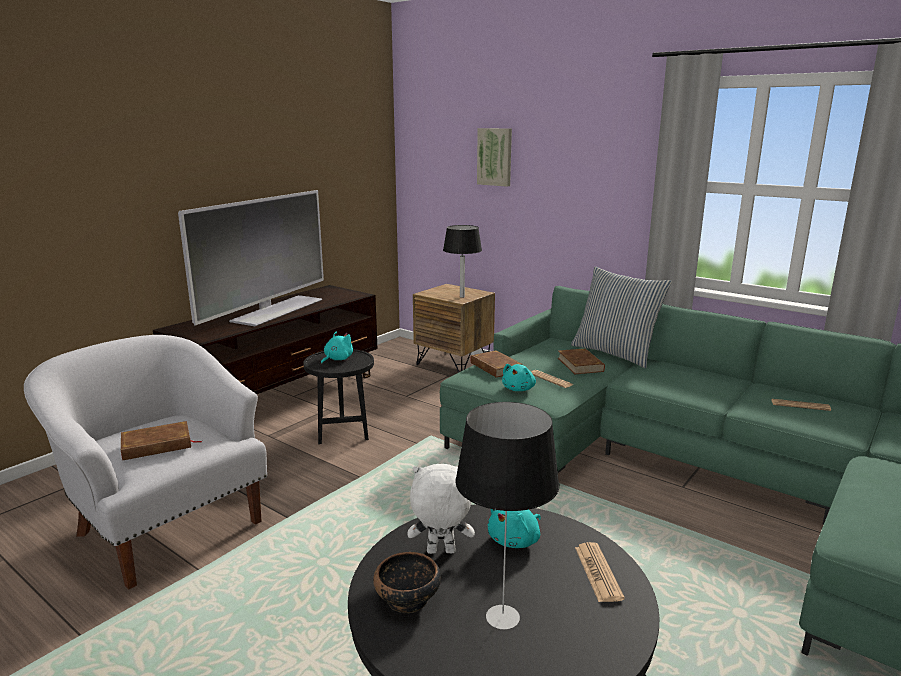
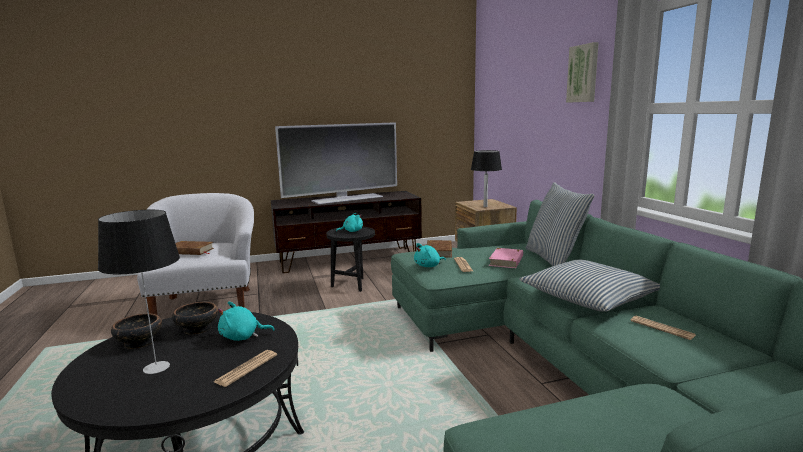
camera: 35 degrees right, 5 degrees down
white plush toy [408,464,475,554] -> bowl [172,302,218,334]
picture [477,128,512,187] -> picture moved to [566,42,599,103]
brown book [558,348,605,374] -> pink book [489,248,523,268]
none -> pillow [519,259,660,311]

